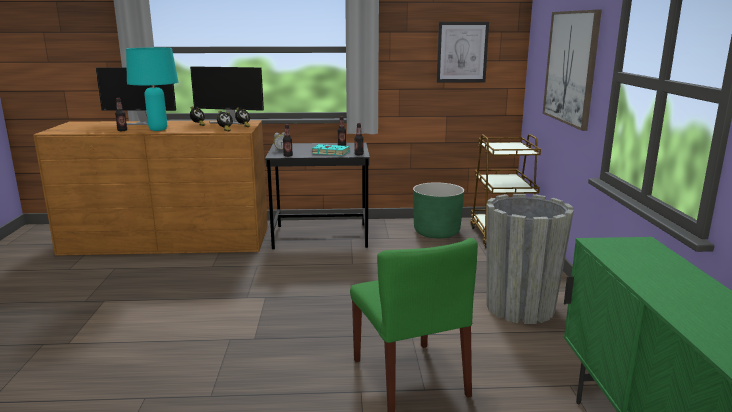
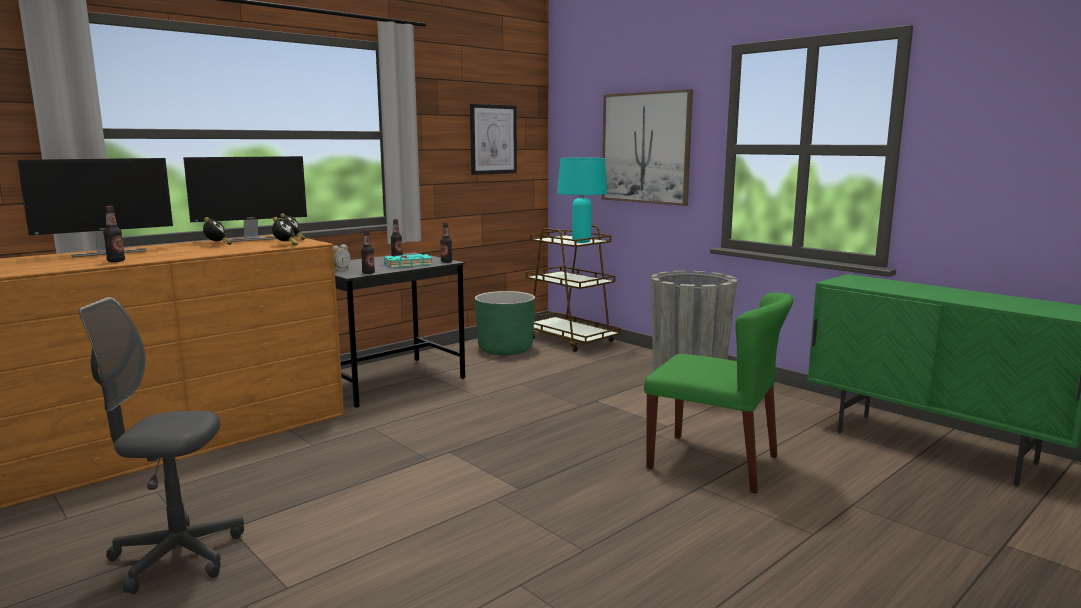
camera: 40 degrees left, 5 degrees down
turquoise table lamp [126,48,178,131] -> turquoise table lamp moved to [557,158,607,243]
none -> grey office chair [78,297,244,594]

